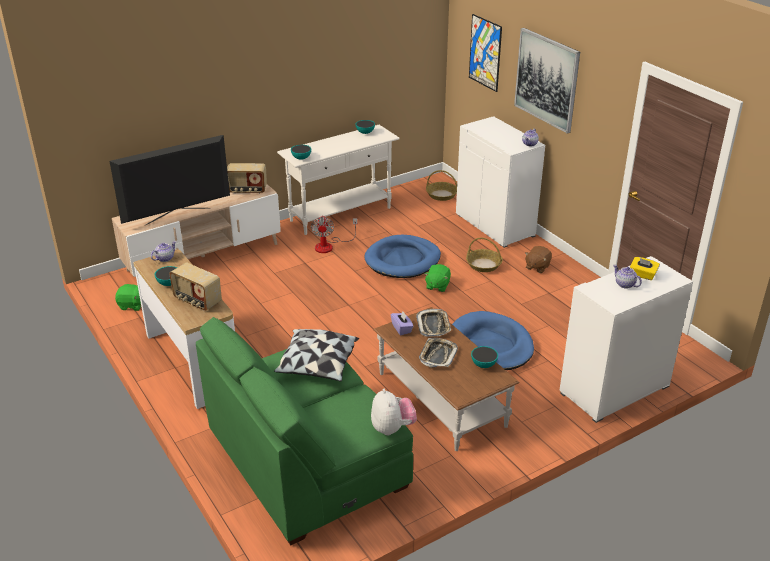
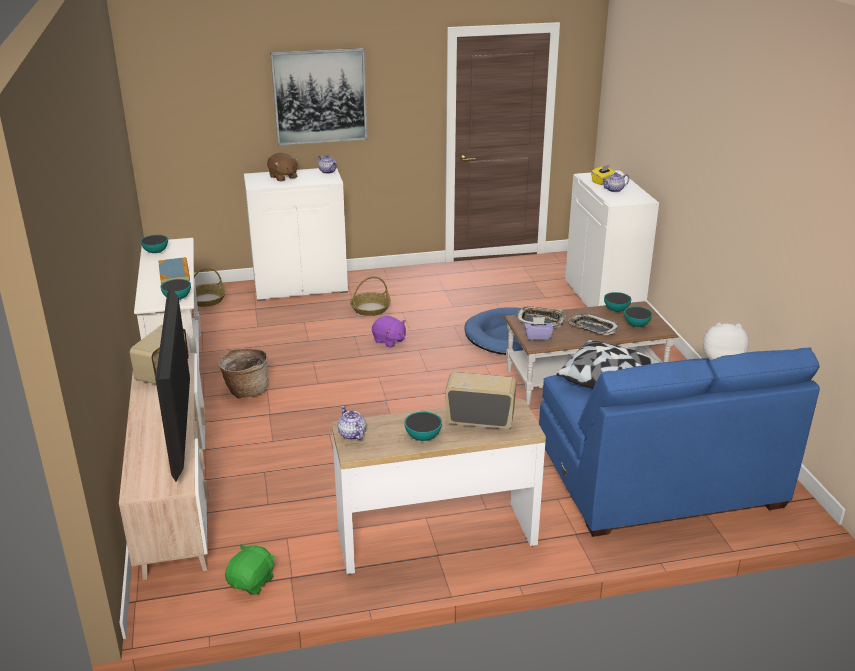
camera: 70 degrees left, 5 degrees down
radio [169,262,222,311] -> radio turned 135 degrees counterclockwise [445,372,517,429]
green sofa [196,317,413,545] -> blue sofa [539,348,820,537]
fan [311,215,358,253] -> basket [218,348,269,399]
blue dog bed [364,235,441,278] -> none
green plush toy [424,264,451,292] -> purple plush toy [372,316,406,347]
picture [469,14,502,92] -> none
brown plush toy [525,246,552,273] -> brown plush toy moved to [267,153,299,182]
none -> book [158,257,190,284]
none -> bowl [624,307,653,327]

